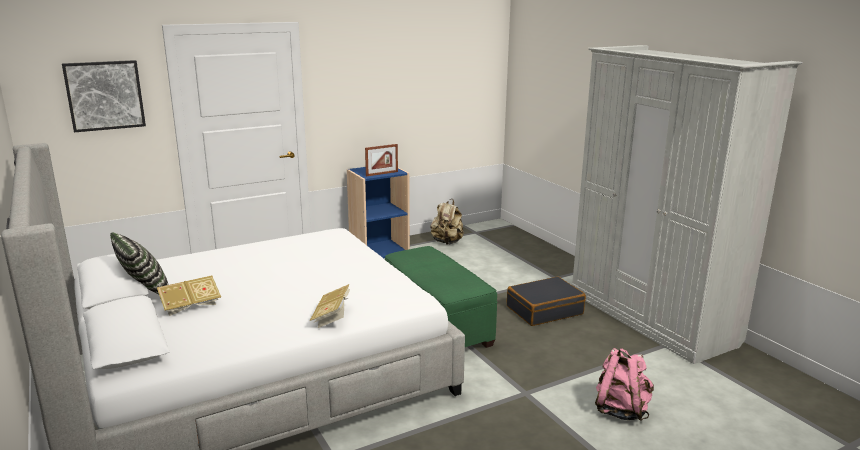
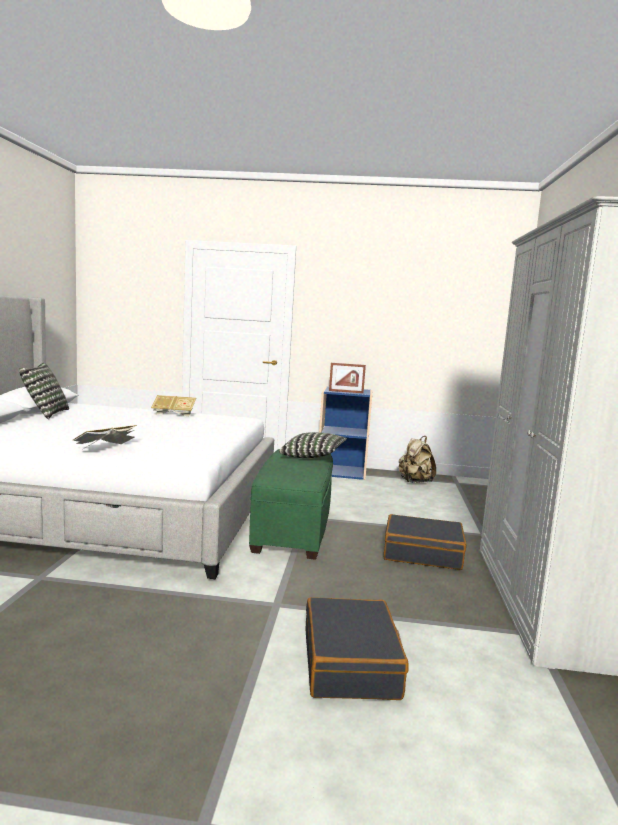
camera: 35 degrees right, 10 degrees down
picture [62,60,146,132] -> none
book [157,275,221,316] -> book moved to [151,395,196,417]
pink backpack [595,348,654,420] -> black suitcase [306,597,408,700]
none -> pillow [279,432,347,458]

